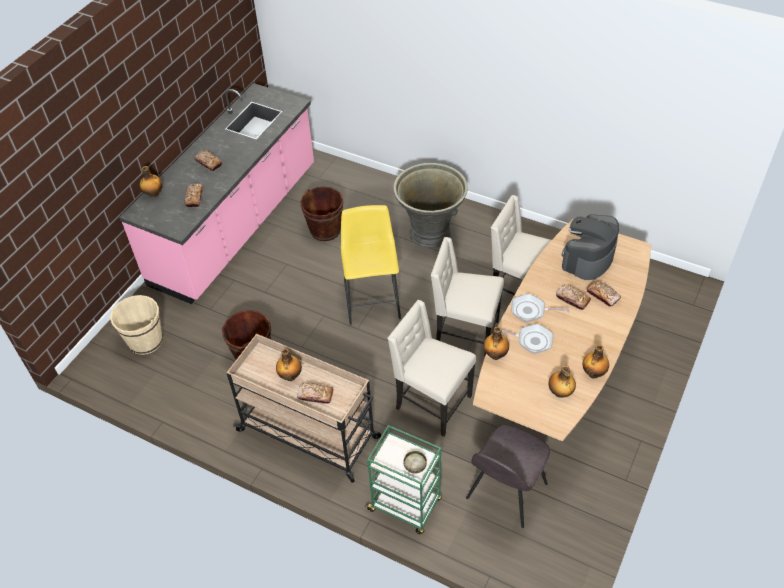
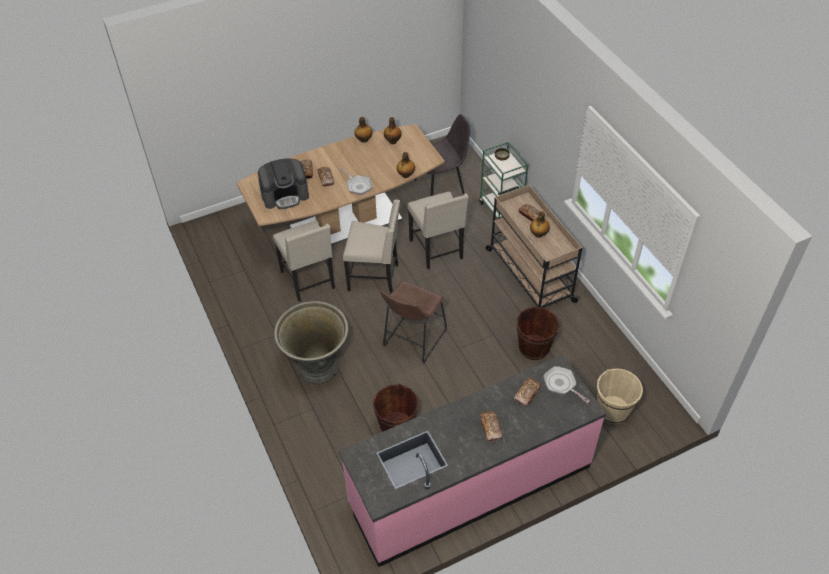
camera: 145 degrees left, 0 degrees up
bottle [139,166,163,197] -> none
yellow stool [341,205,401,325] -> brown stool [380,280,447,363]
beige chair [431,237,504,358] -> beige chair turned 45 degrees counterclockwise [343,199,400,293]
frying pan [501,324,553,354] -> frying pan moved to [543,366,590,403]

